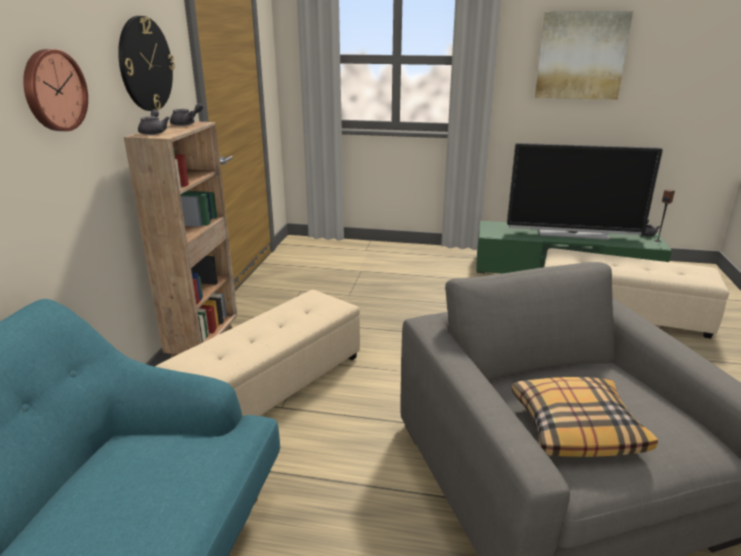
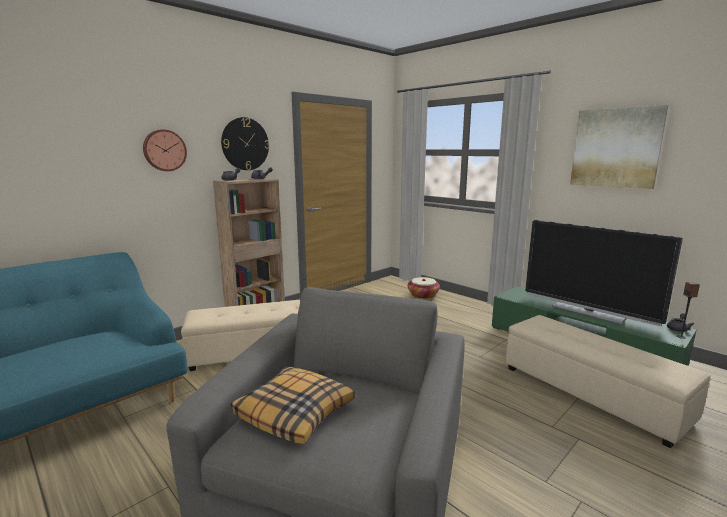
camera: 35 degrees right, 10 degrees down
none -> basket [408,277,440,299]

